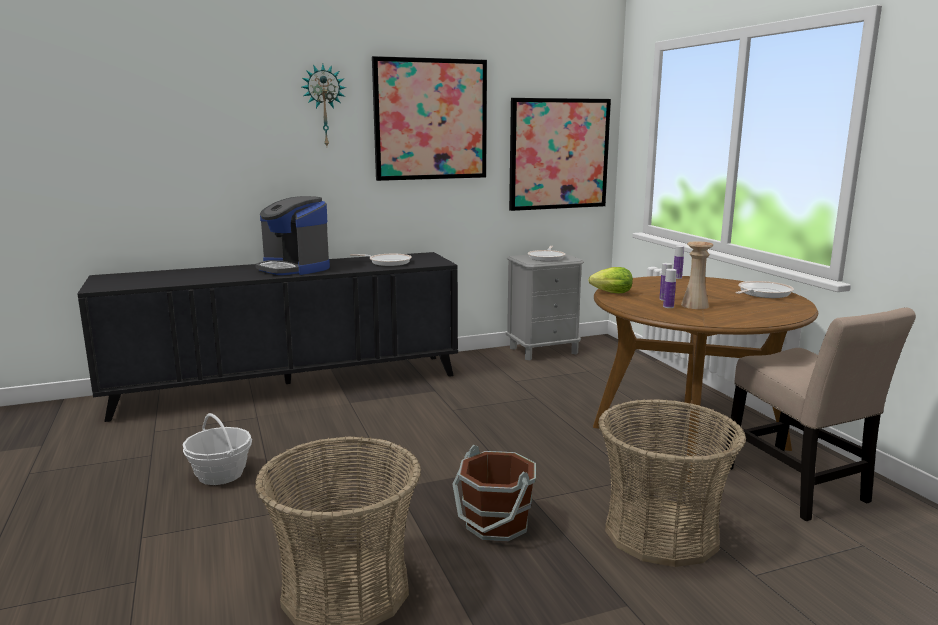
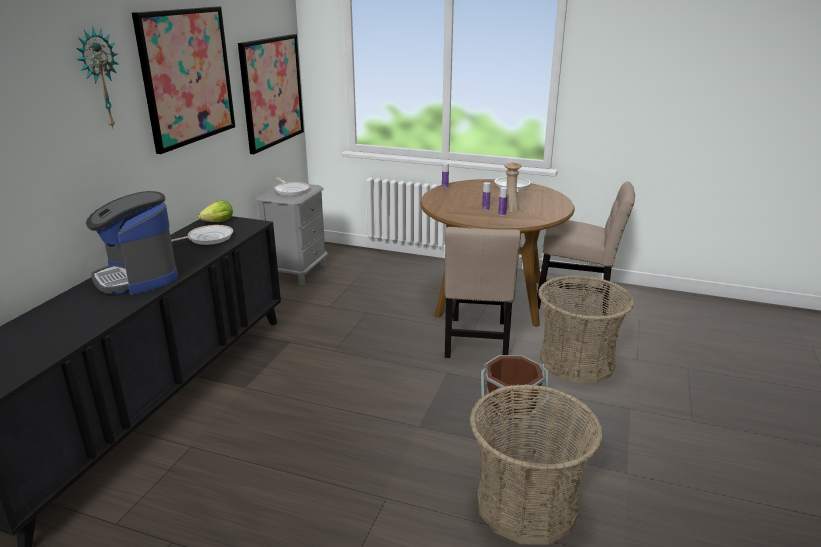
camera: 50 degrees left, 10 degrees up
basket [182,413,252,485] -> none
coffee machine [255,196,330,275] -> coffee machine turned 60 degrees clockwise [86,191,178,295]
lettuce [588,267,633,294] -> lettuce moved to [198,200,233,222]
none -> beige chair [445,227,521,358]

